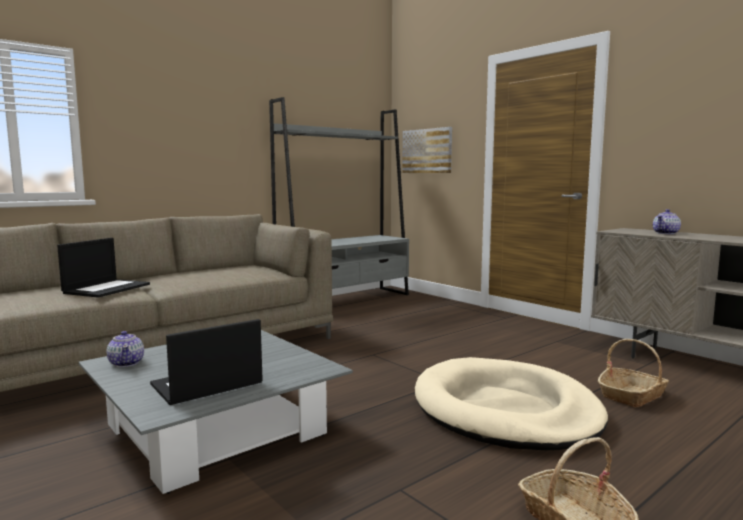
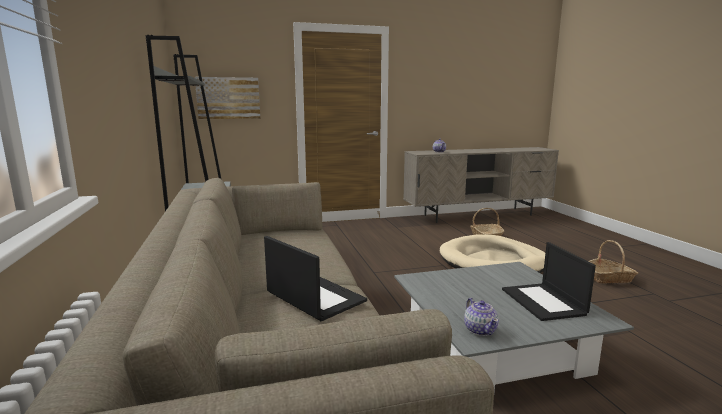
camera: 65 degrees left, 5 degrees up
teapot [107,331,144,367] -> teapot turned 75 degrees clockwise [464,298,499,336]

